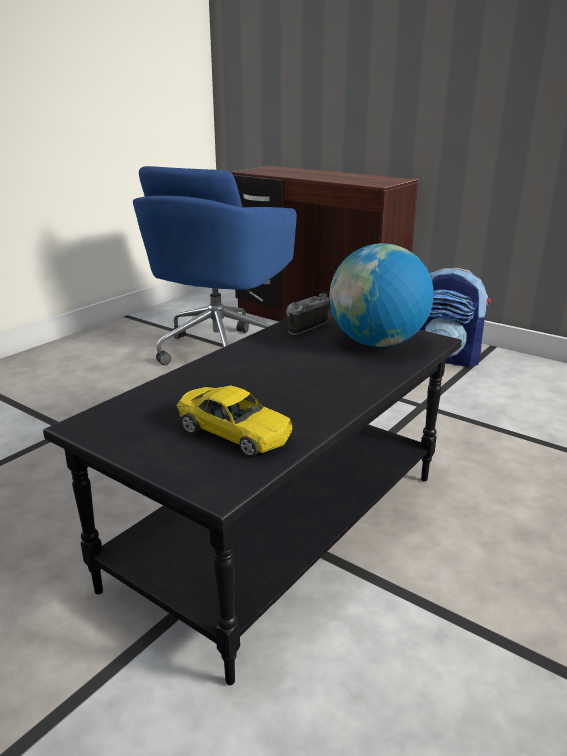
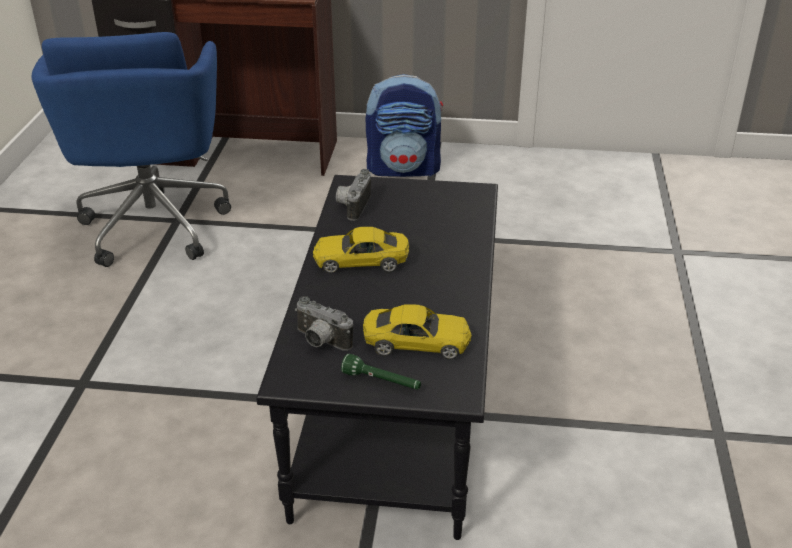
camera: 30 degrees left, 10 degrees up
globe [329,243,434,347] -> none
none -> camera [295,296,353,351]
none -> yellow toy car [313,227,409,273]
none -> green flashlight [341,354,421,390]

